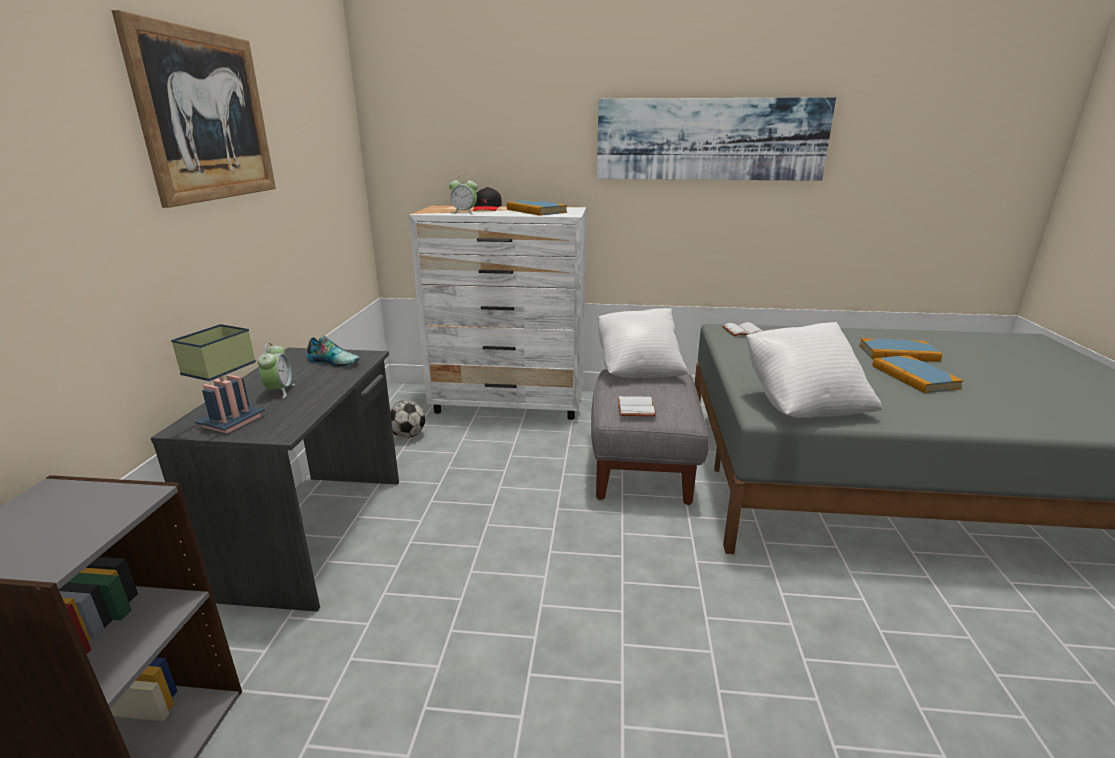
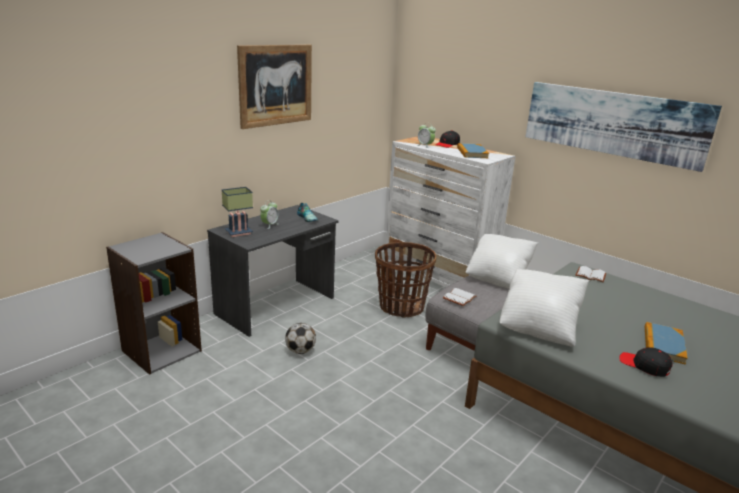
camera: 35 degrees right, 0 degrees up
football [390,401,425,438] -> football moved to [285,323,316,354]
book [859,338,942,362] -> none
none -> basket [375,242,436,318]
none -> black cap [619,347,672,377]

